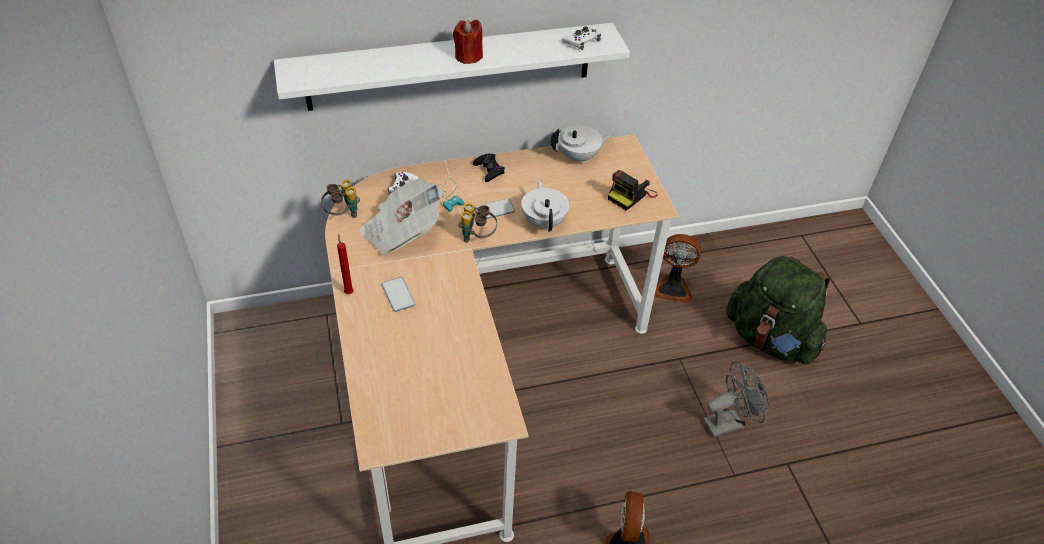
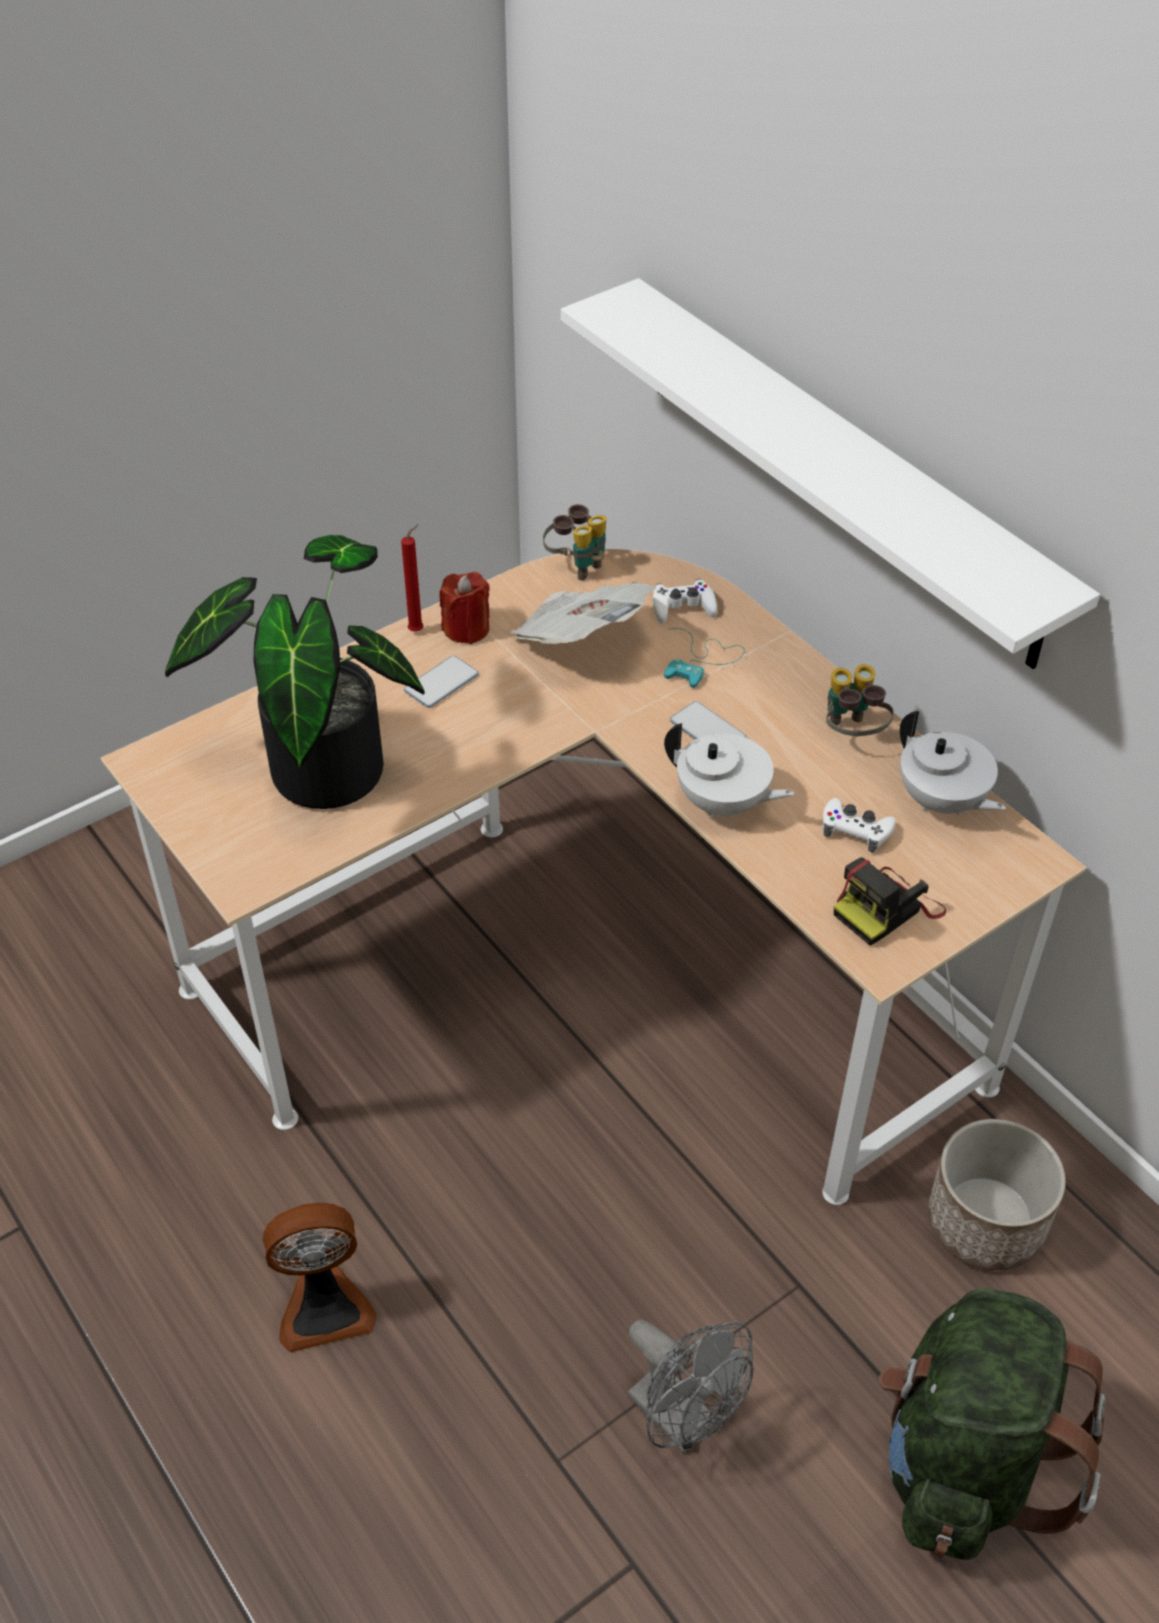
camera: 70 degrees right, 0 degrees up
red candle [453,20,483,64] -> red candle moved to [440,572,490,644]
binoculars [458,203,497,243] -> binoculars moved to [826,664,894,736]
black game controller [473,154,505,182] -> none
white teapot [521,179,570,232] -> white teapot turned 60 degrees clockwise [664,723,795,818]
white game controller [562,26,601,50] -> white game controller moved to [823,798,896,852]
camera [608,170,658,211] -> camera turned 60 degrees counterclockwise [834,857,946,946]
fan [654,234,701,303] -> planter [928,1119,1066,1270]
none -> potted plant [165,535,425,809]

